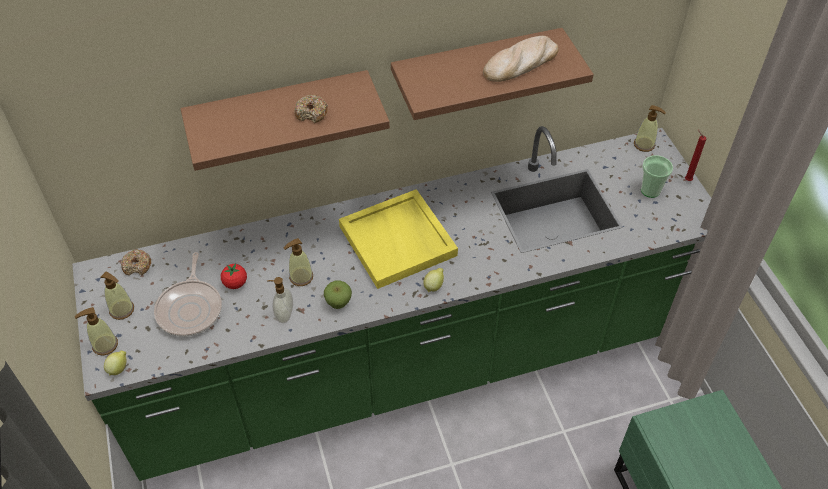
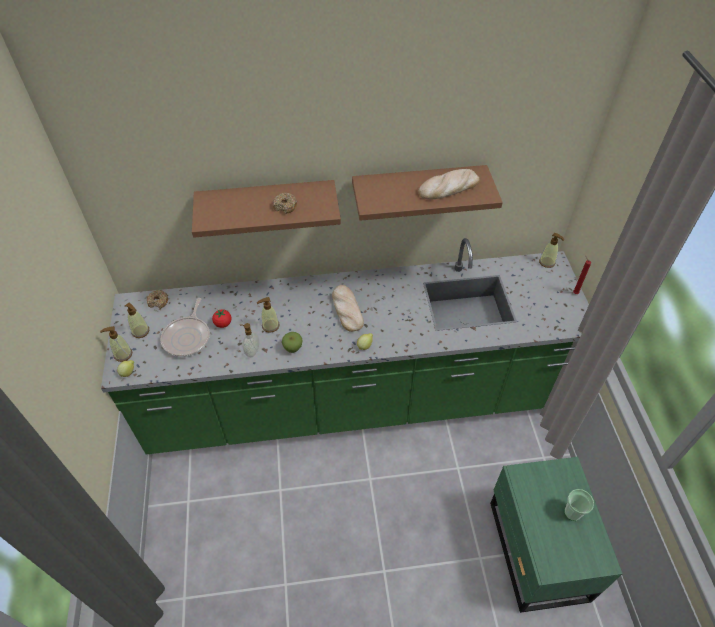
camera: 10 degrees right, 0 degrees up
yellow tray [339,189,458,289] -> bread [332,285,364,332]
cup [641,155,673,198] -> cup moved to [564,489,594,521]

